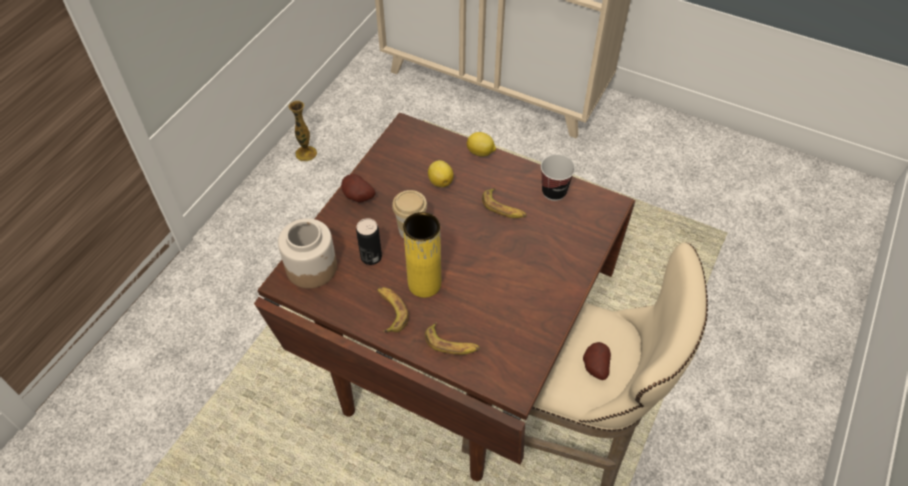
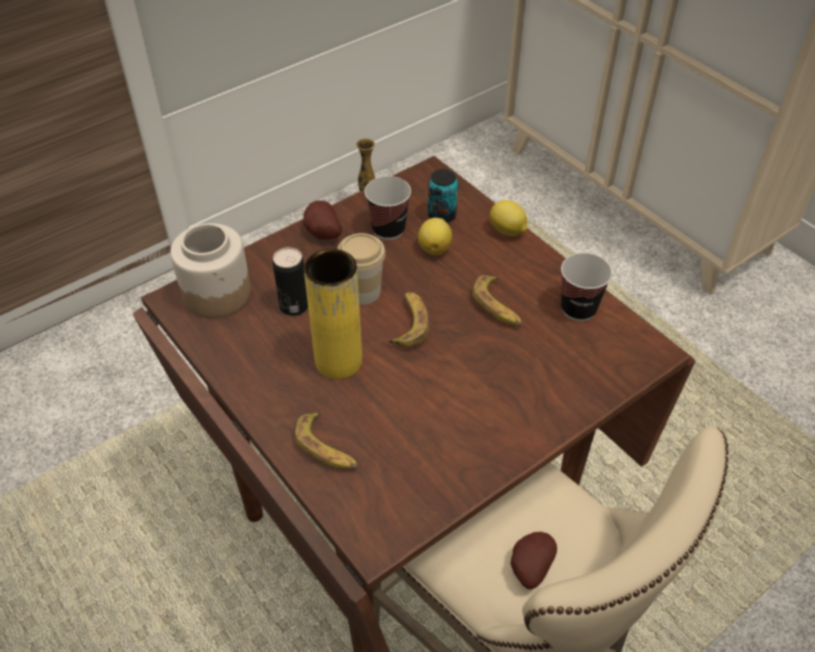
camera: 25 degrees right, 5 degrees down
banana [377,287,409,332] -> banana moved to [388,292,429,348]
none -> cup [365,176,411,240]
none -> can [428,169,458,223]

